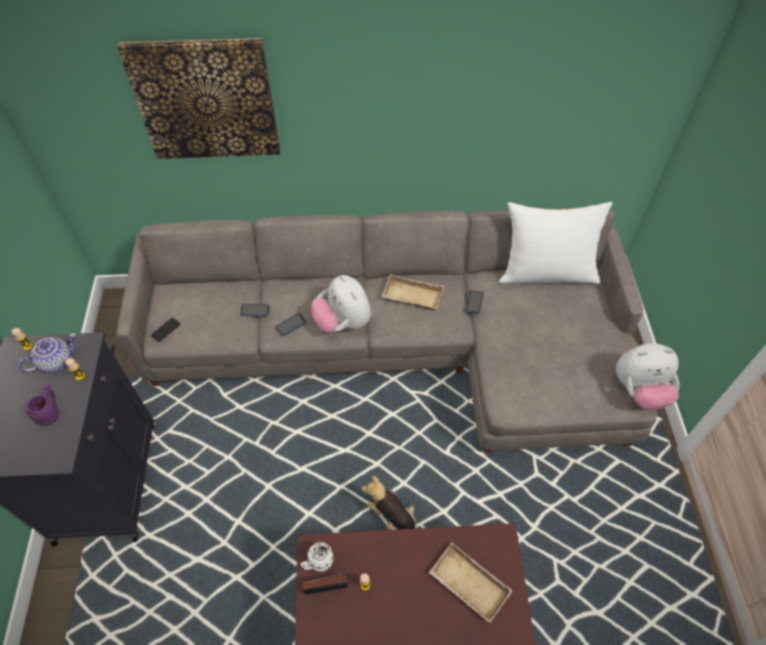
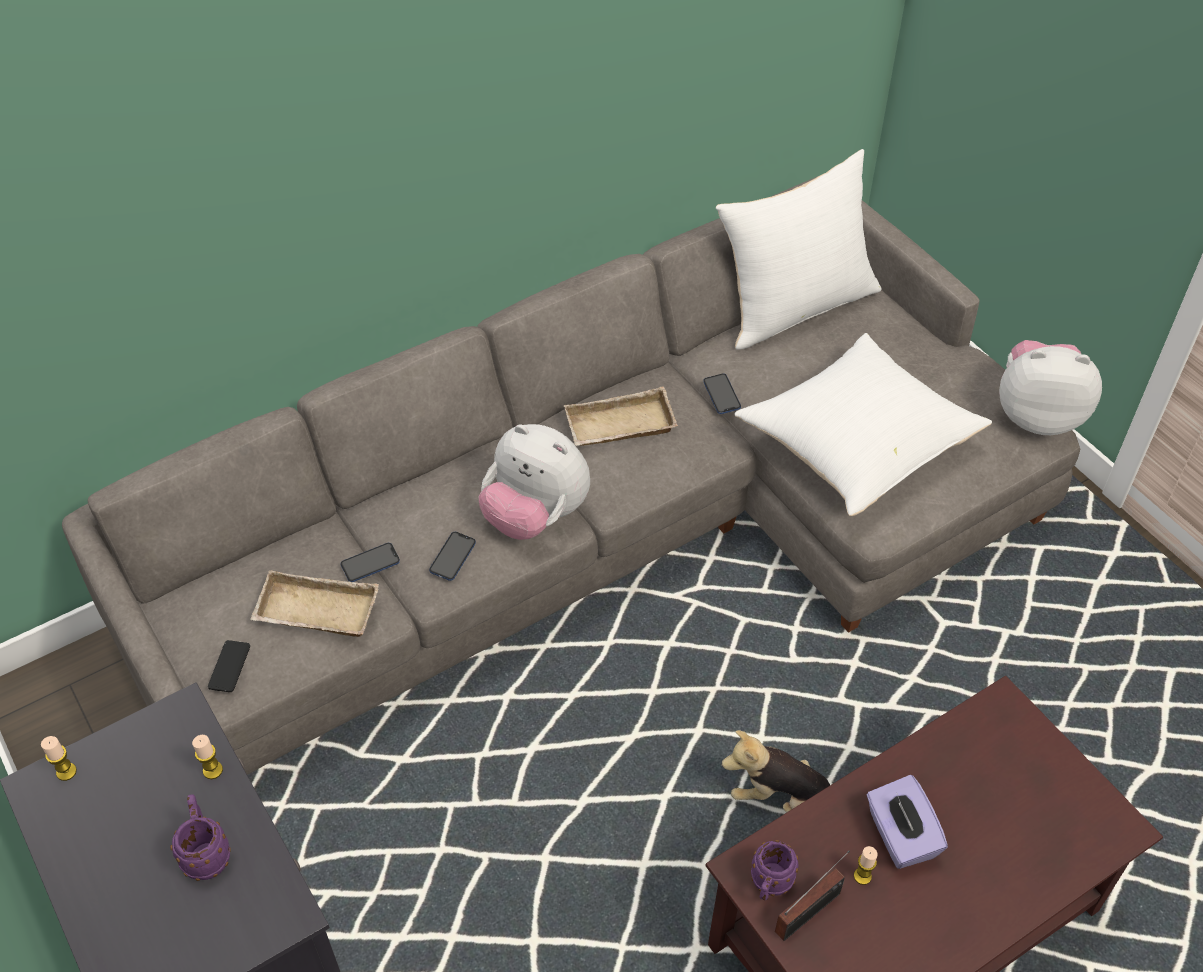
camera: 30 degrees left, 5 degrees down
teapot [19,333,76,374] -> none
picture [117,38,280,159] -> none
white mug [301,542,334,572] -> purple mug [751,840,798,900]
beige tray [429,542,513,623] -> beige tray moved to [250,570,379,637]
plush toy [616,343,680,410] -> plush toy turned 135 degrees counterclockwise [999,340,1102,435]
none -> white pillow [734,333,992,516]
none -> purple tissue box [867,775,948,869]

